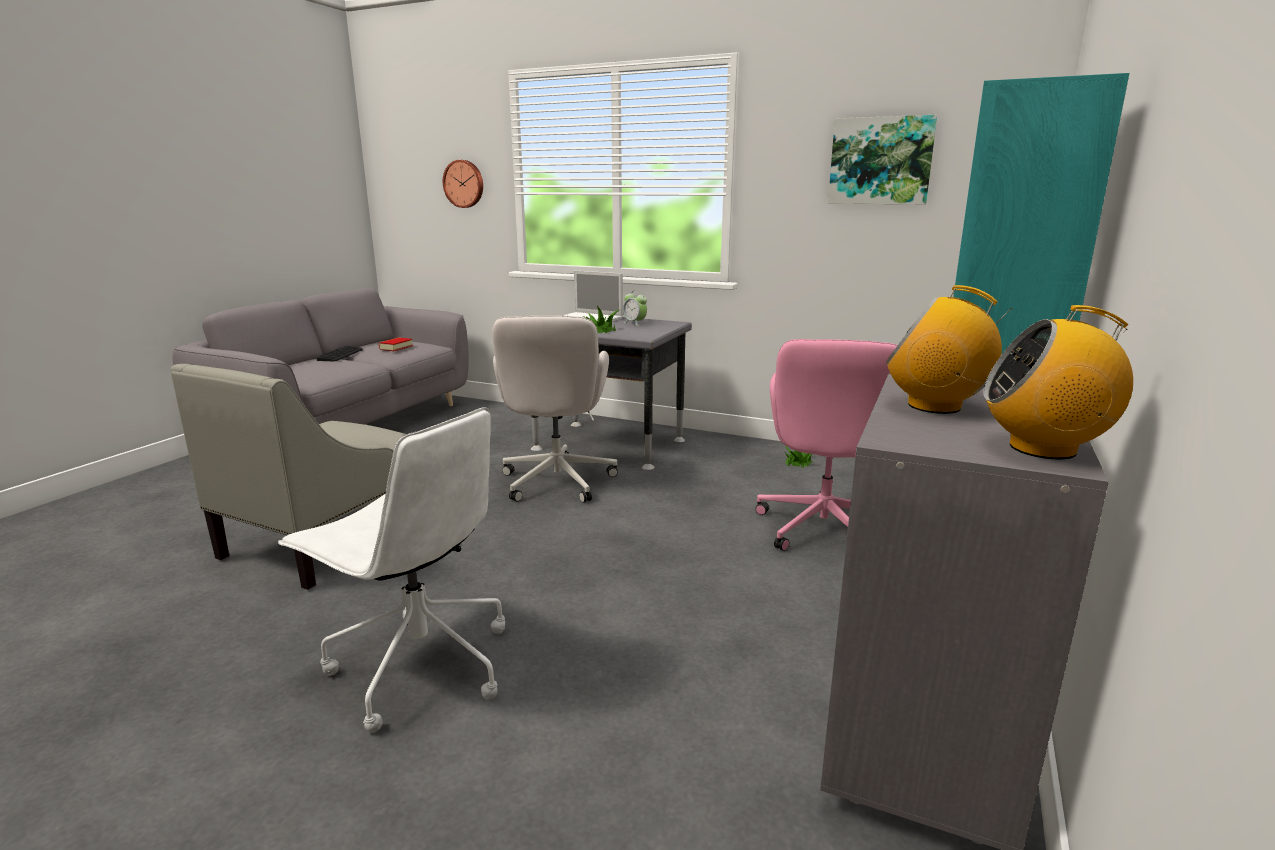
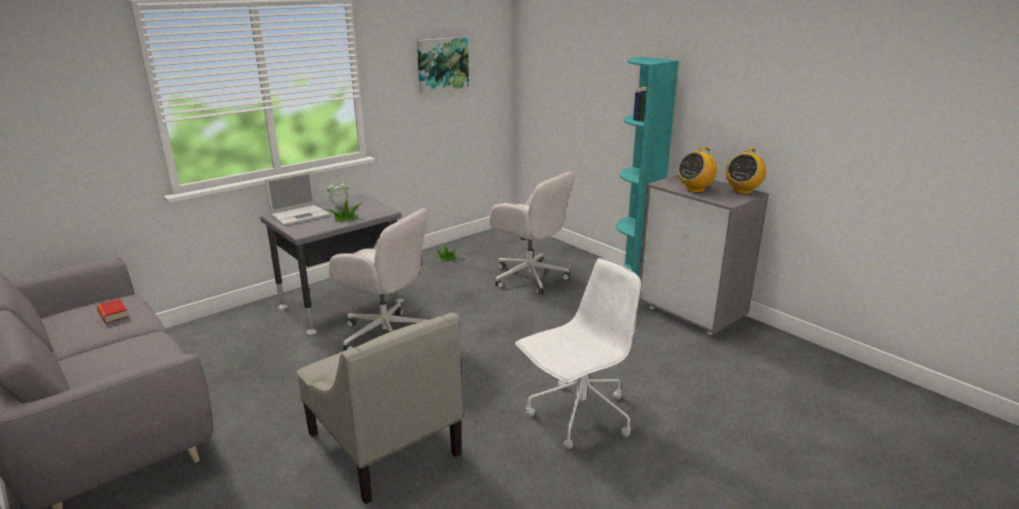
camera: 65 degrees left, 5 degrees up
keyboard [317,346,363,361] -> none
wall clock [443,160,483,208] -> none
pink office chair [756,339,898,551] -> white office chair [490,171,575,295]

